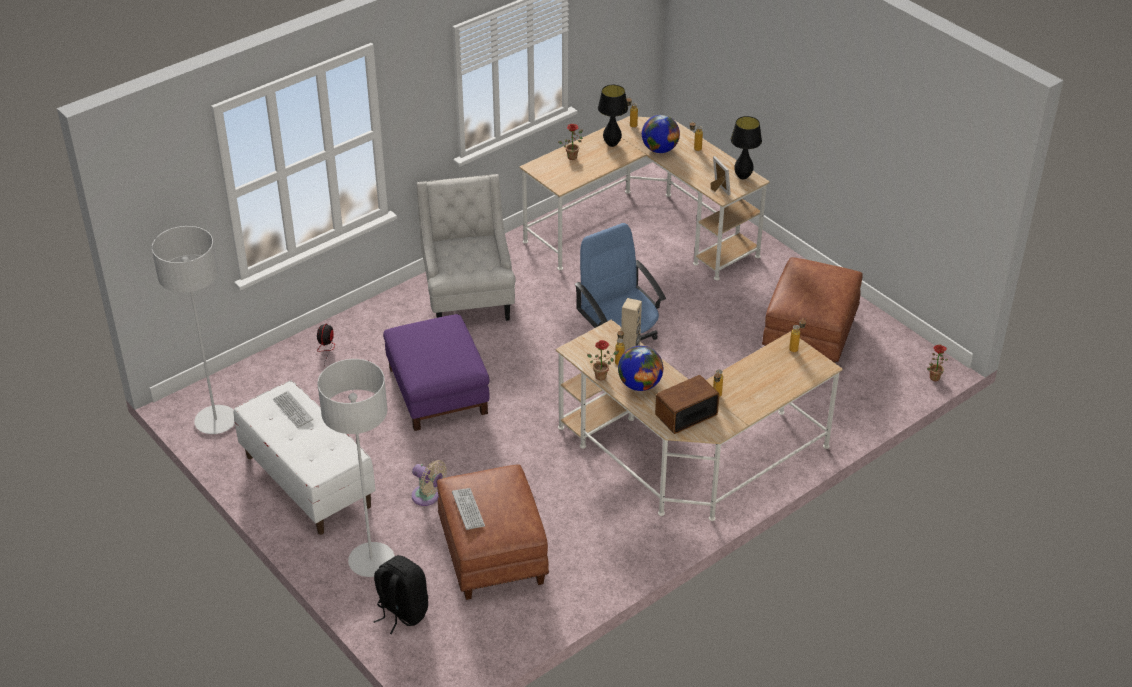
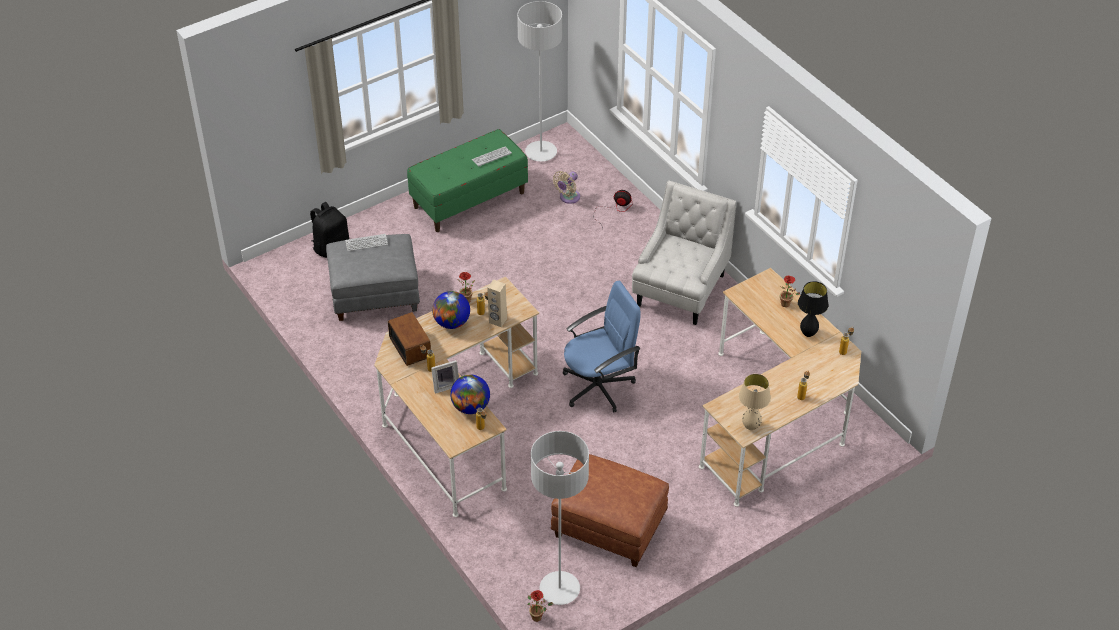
camera: 95 degrees right, 5 degrees up
white bench [234,380,375,535] -> green bench [407,129,528,232]
grey floor lamp [317,359,395,577] -> grey floor lamp moved to [531,431,589,605]
purple ottoman [383,314,490,431] -> none
beige fan [411,460,447,506] -> beige fan moved to [553,171,580,204]
white armchair [417,174,516,321] -> white armchair turned 60 degrees counterclockwise [632,181,736,325]
brown ottoman [437,464,549,600] -> grey ottoman [326,234,420,321]
globe [642,115,680,153] -> globe moved to [450,375,490,414]
picture frame [710,156,731,195] -> picture frame moved to [431,360,459,394]
black table lamp [731,116,762,179] -> beige table lamp [739,374,771,430]

